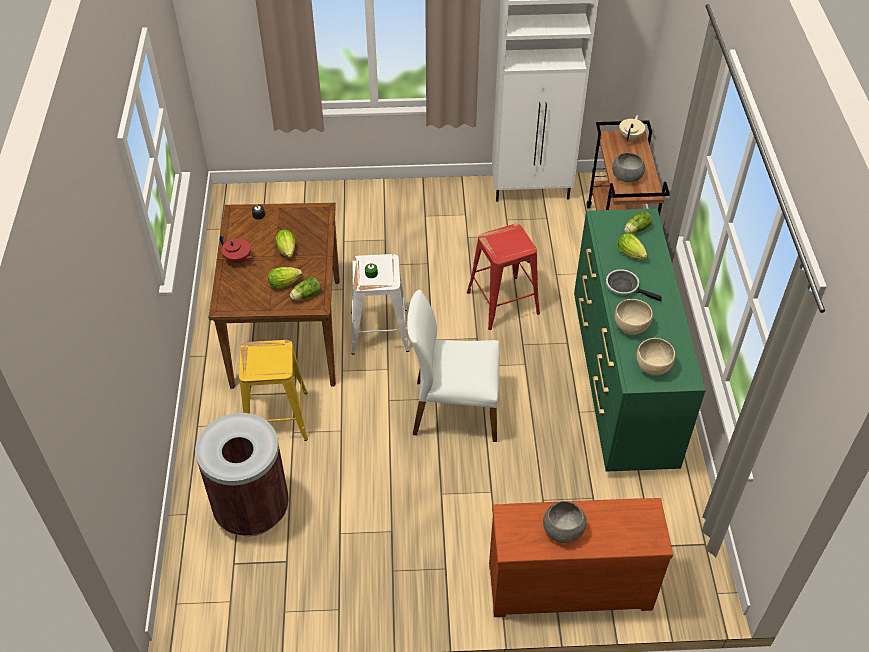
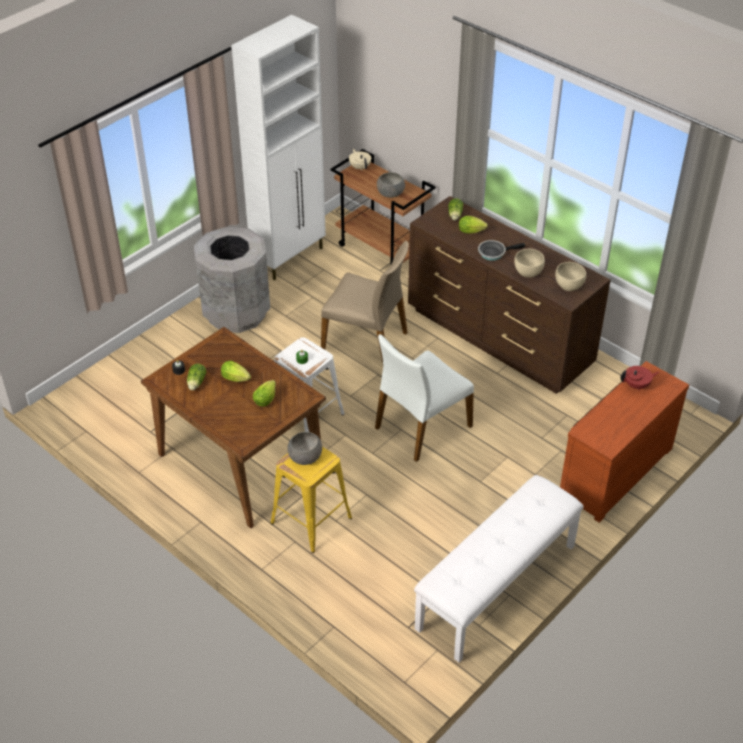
camera: 45 degrees left, 5 degrees down
brown trash can [195,413,289,536] -> none
red teapot [220,235,254,264] -> red teapot moved to [620,366,659,390]
lettuce [290,277,321,300] -> lettuce moved to [187,363,206,390]
red stool [467,224,540,330] -> beige chair [321,241,409,363]
grey bowl [543,501,587,543] -> grey bowl moved to [287,432,322,465]
green dresser [574,208,706,471] -> brown dresser [408,196,611,394]
none -> grey trash can [194,227,270,333]
none -> white bench [414,475,584,662]

